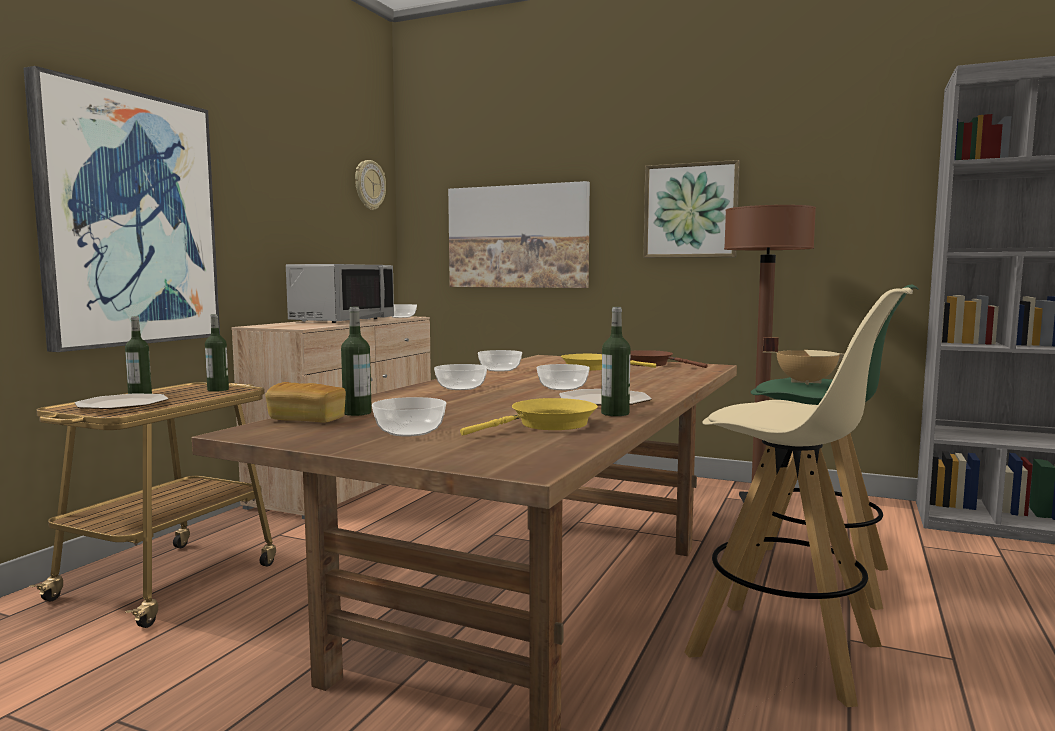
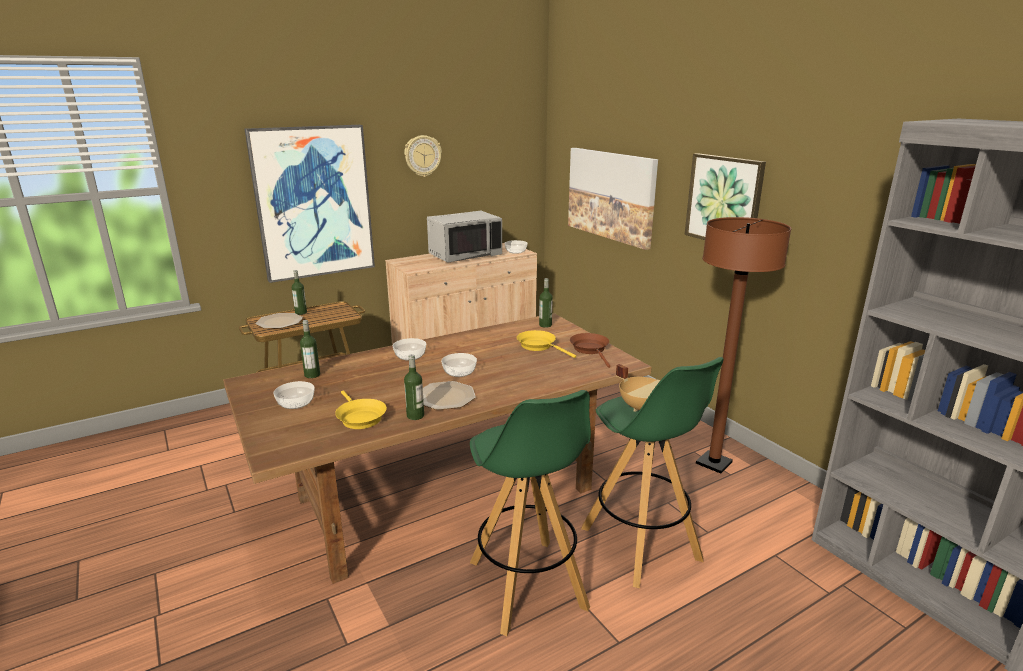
camera: 35 degrees right, 15 degrees up
bottle [205,314,229,392] -> bottle moved to [539,278,553,328]
bread [265,382,346,423] -> none
wall clock [355,160,386,210] -> wall clock moved to [404,135,442,177]
yellow frying pan [460,398,598,436] -> yellow frying pan turned 60 degrees clockwise [335,391,387,429]
bowl [478,350,522,372] -> none
beige stool [685,288,913,707] -> green stool [470,390,591,636]

